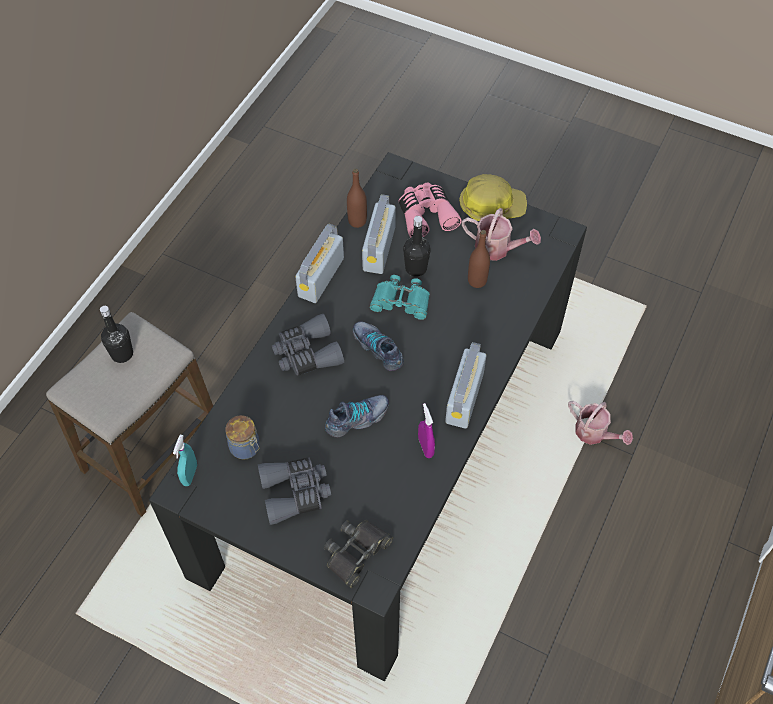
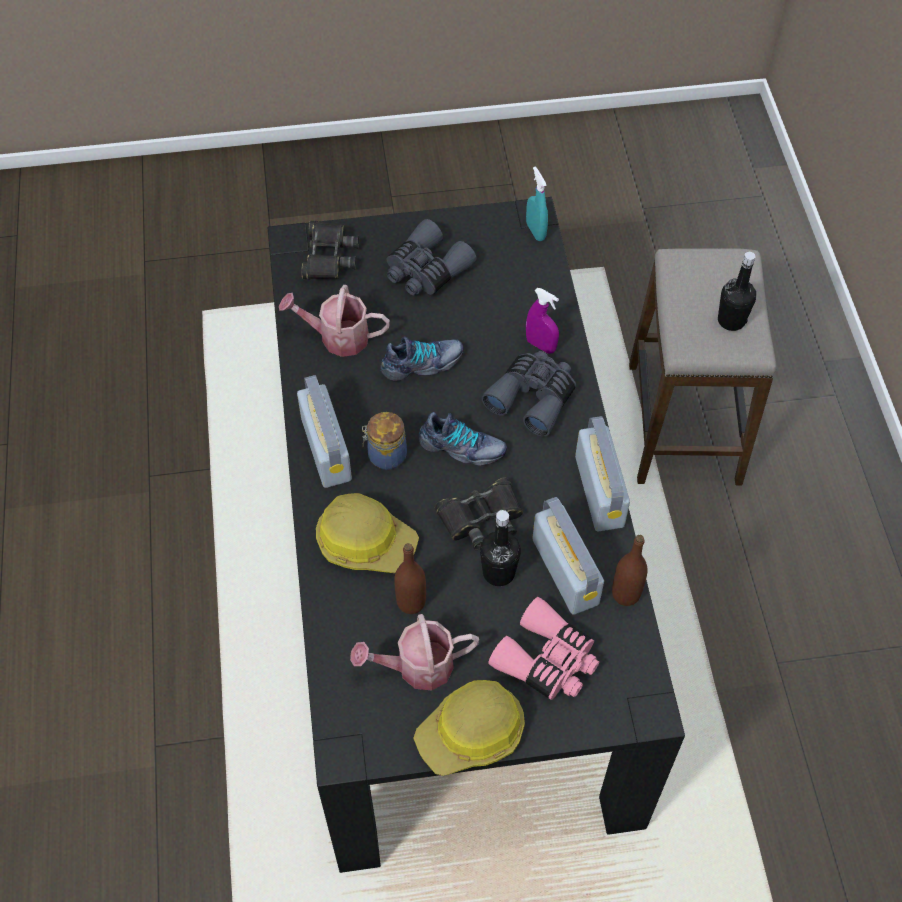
camera: 145 degrees right, 0 degrees up
jar [225,415,260,460] -> jar moved to [362,412,407,470]
shoe [325,395,389,437] -> shoe turned 135 degrees counterclockwise [380,336,464,381]
turquoise binoculars [370,275,430,320] -> black binoculars [435,478,523,550]
purple spray bottle [418,403,435,458] -> purple spray bottle moved to [526,288,559,354]
watering can [568,401,633,445] -> watering can moved to [279,285,390,357]
none -> hard hat [316,493,419,573]

